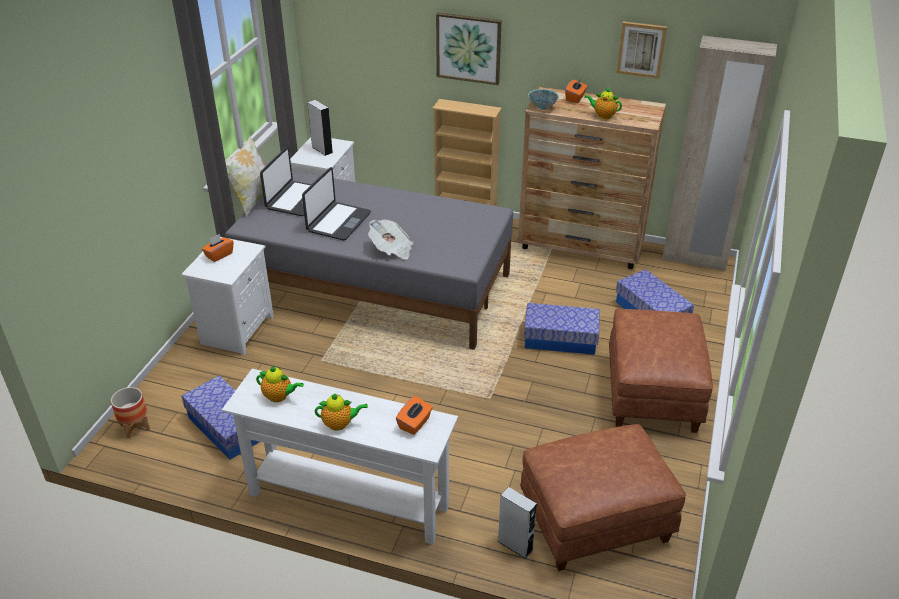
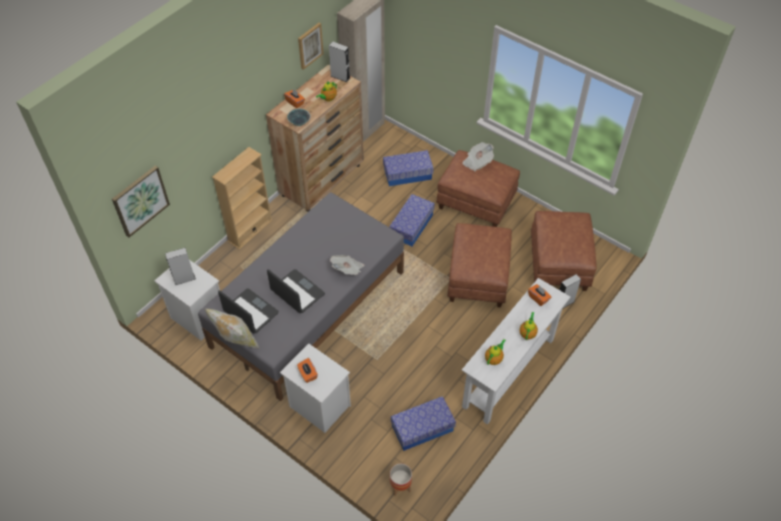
camera: 70 degrees left, 15 degrees up
picture [436,12,502,85] -> picture moved to [112,166,170,237]
none -> grey speaker [329,41,350,82]
none -> brown ottoman [447,223,512,307]
none -> newspaper [462,142,494,171]

